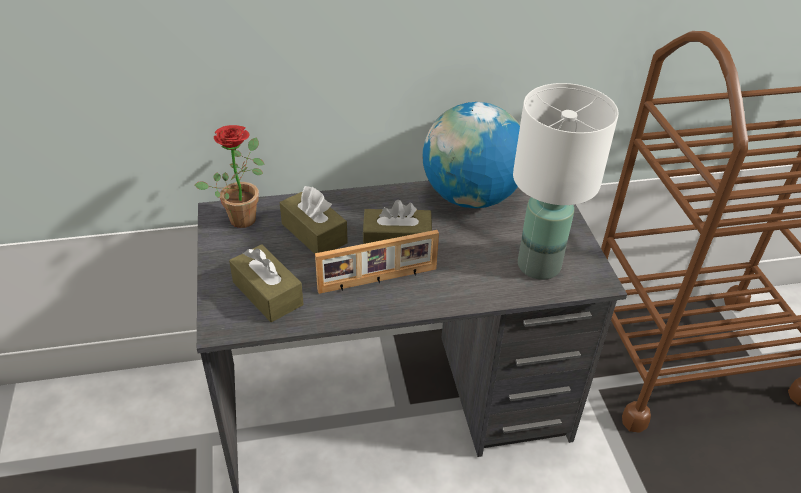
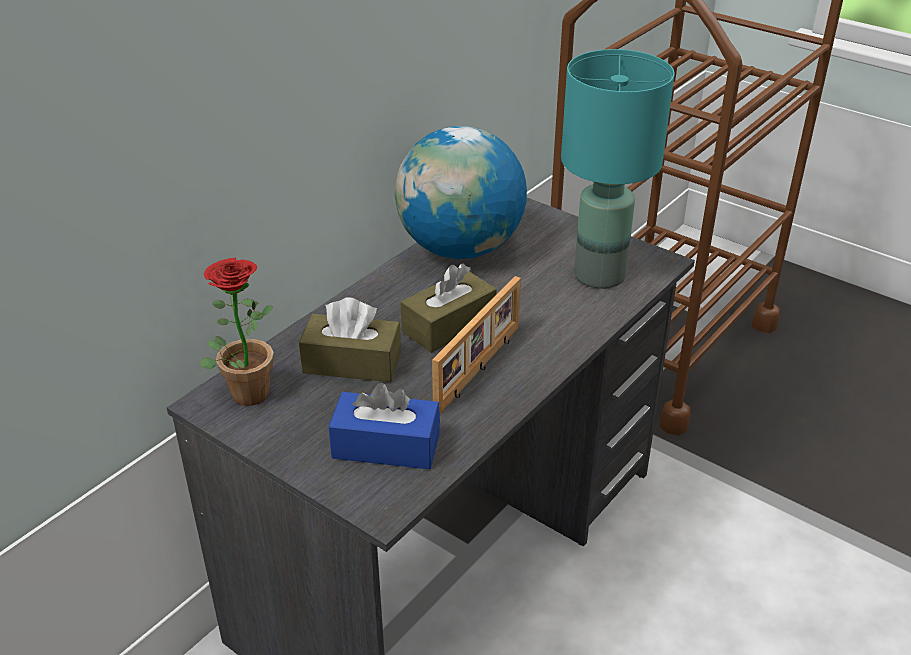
camera: 40 degrees left, 5 degrees down
brown tissue box [229,244,303,322] -> blue tissue box [328,383,440,470]
white table lamp [513,83,619,280] -> turquoise table lamp [561,49,675,289]

